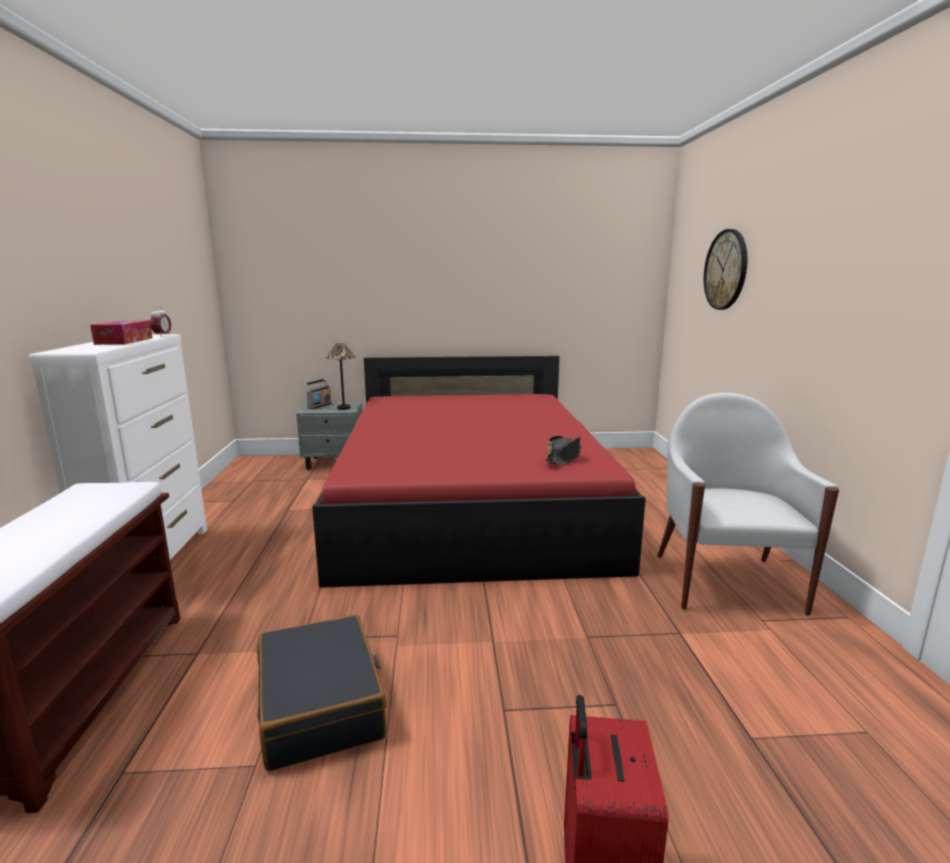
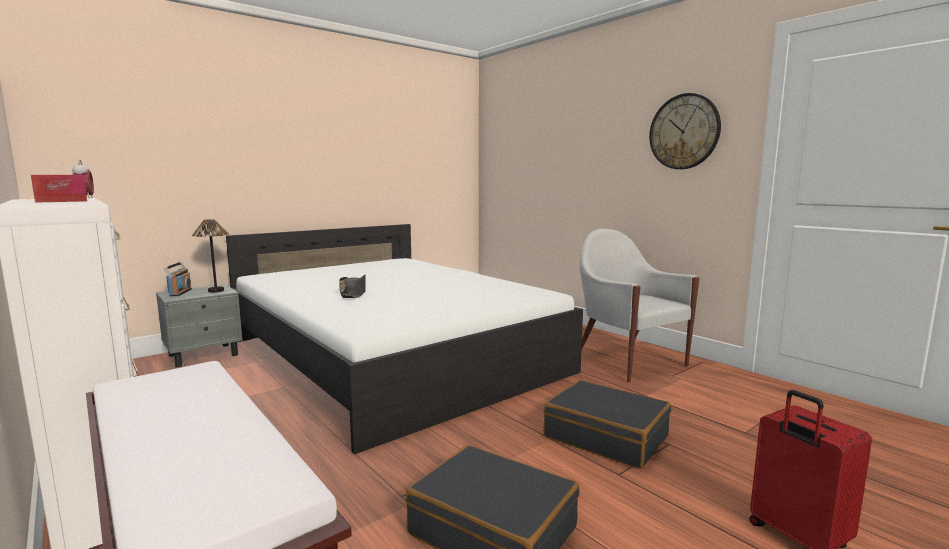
camera: 35 degrees left, 5 degrees down
red bed [312,356,646,588] -> white bed [226,224,583,454]
black hat [545,436,582,465] -> black hat moved to [339,274,366,298]
wall clock [704,229,747,310] -> wall clock moved to [649,93,721,169]
none -> black suitcase [544,380,671,468]

